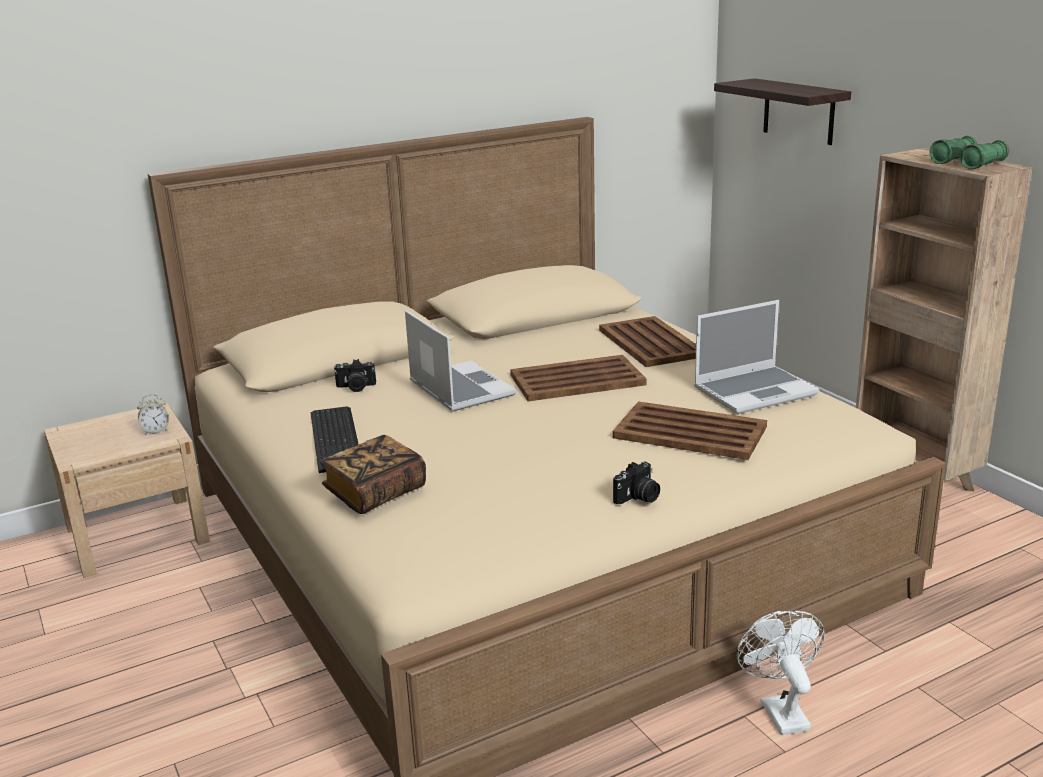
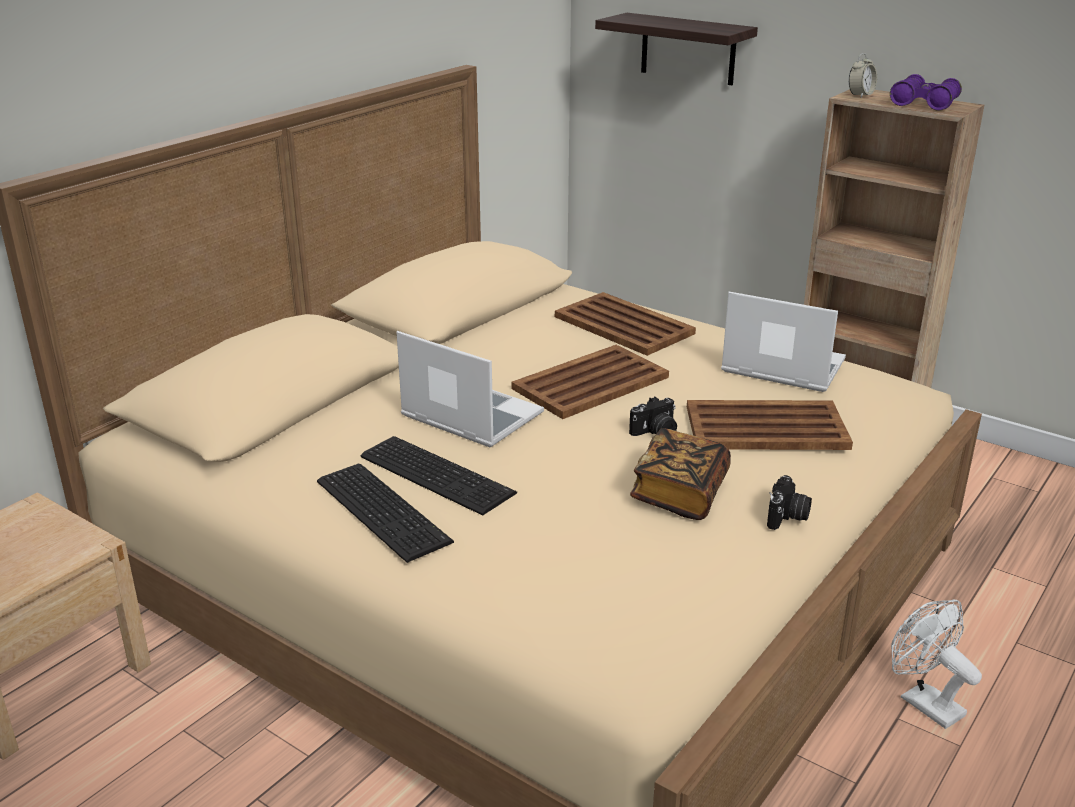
camera: 25 degrees left, 5 degrees up
alarm clock [137,394,169,435] -> alarm clock moved to [849,53,877,97]
book [320,435,426,514] -> book moved to [630,428,731,520]
camera [334,359,376,392] -> camera moved to [629,396,677,436]
laptop [694,300,819,414] -> laptop turned 105 degrees counterclockwise [721,292,846,392]
green binoculars [929,136,1009,169] -> purple binoculars [890,74,962,111]
none -> keyboard [361,436,517,516]

